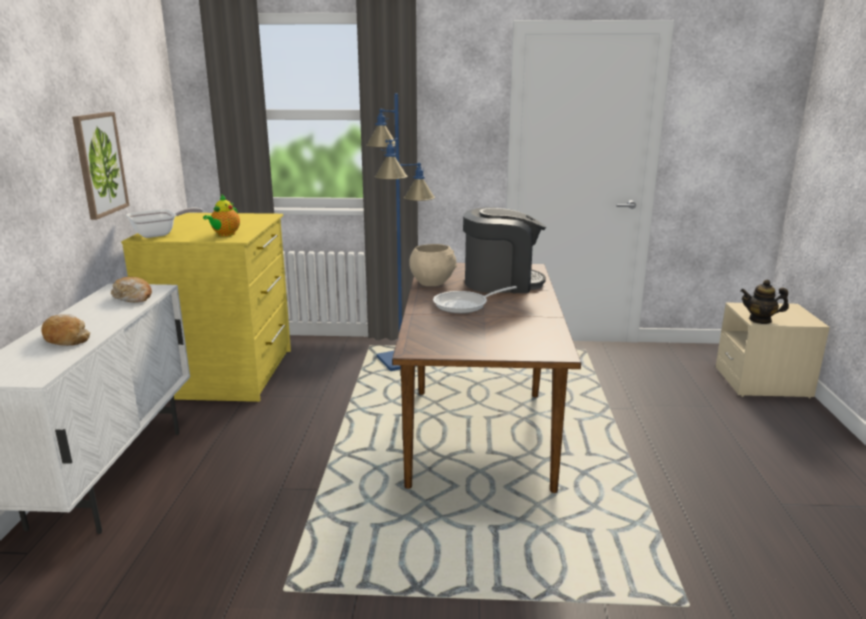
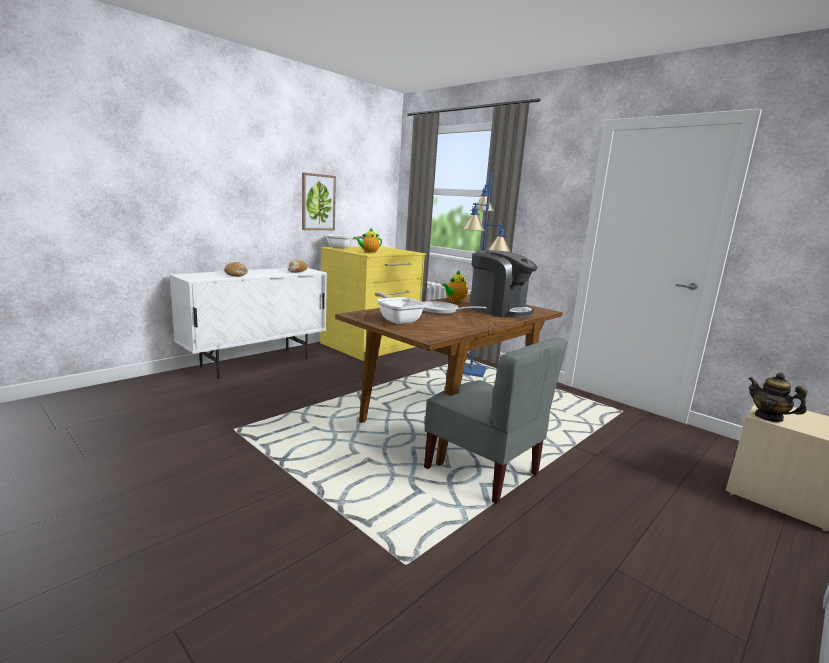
camera: 40 degrees right, 5 degrees down
beige bowl [409,244,457,286] -> teapot [442,270,468,302]
none -> frying pan [375,292,426,324]
none -> grey chair [424,337,568,504]

